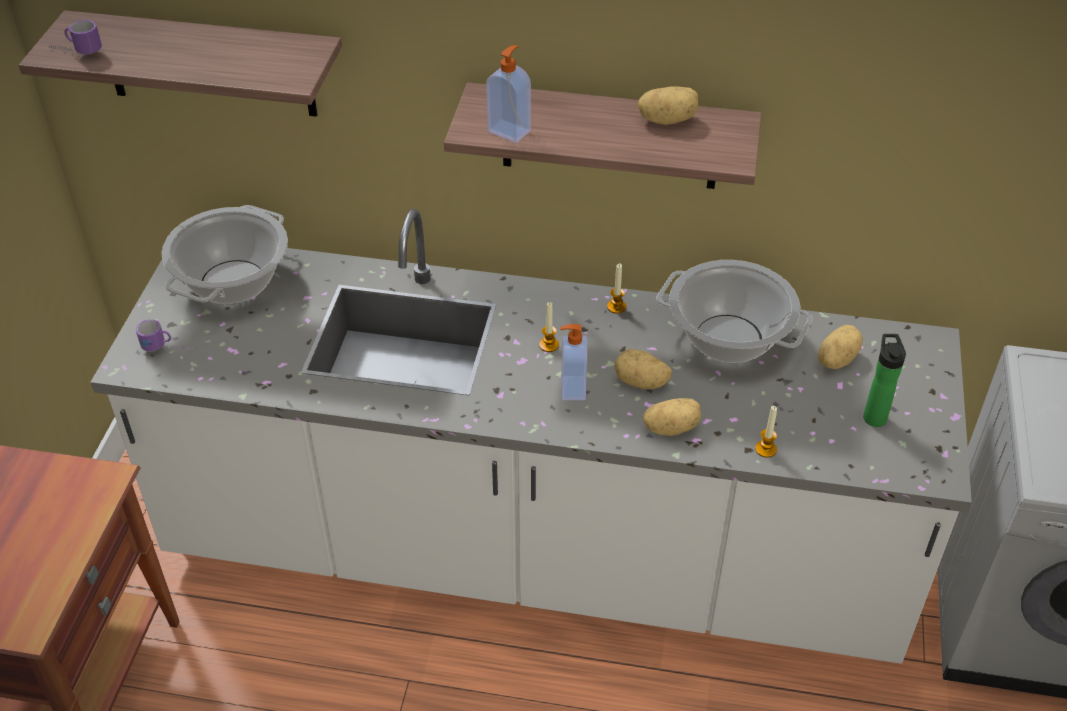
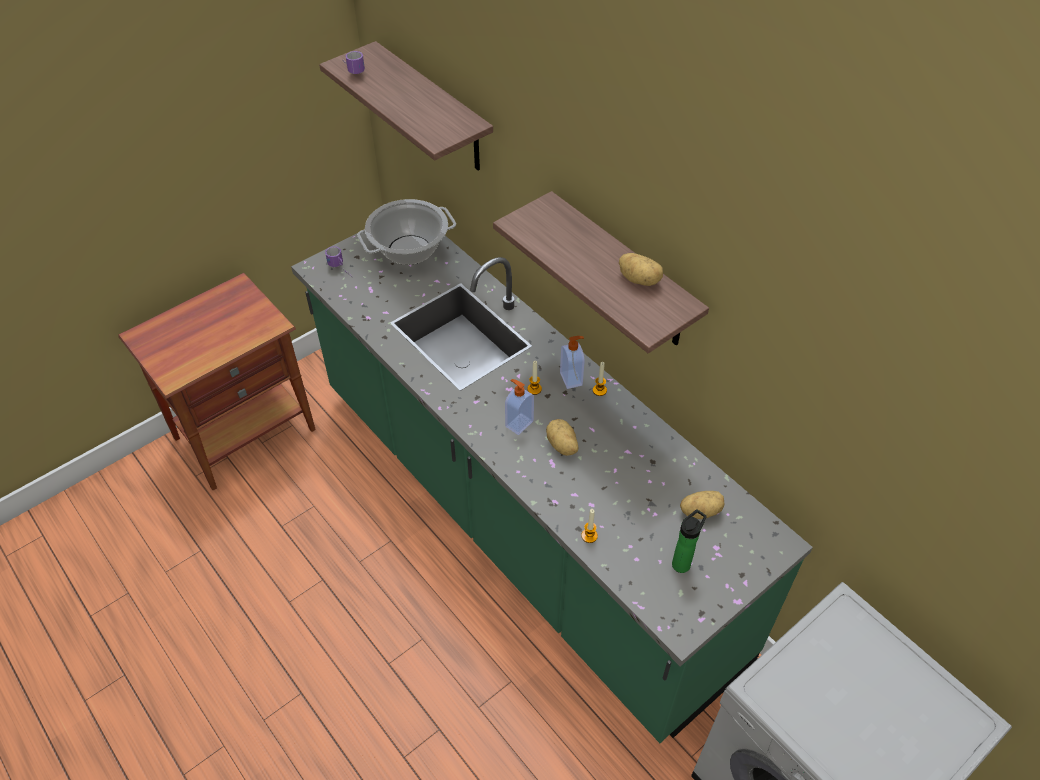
camera: 40 degrees right, 5 degrees up
white counter [90,209,972,664] -> green counter [291,232,813,743]
soap dispenser [486,45,531,143] -> soap dispenser moved to [560,336,585,389]
potato [643,398,701,436] -> none
cooking pot [656,260,812,363] -> none

